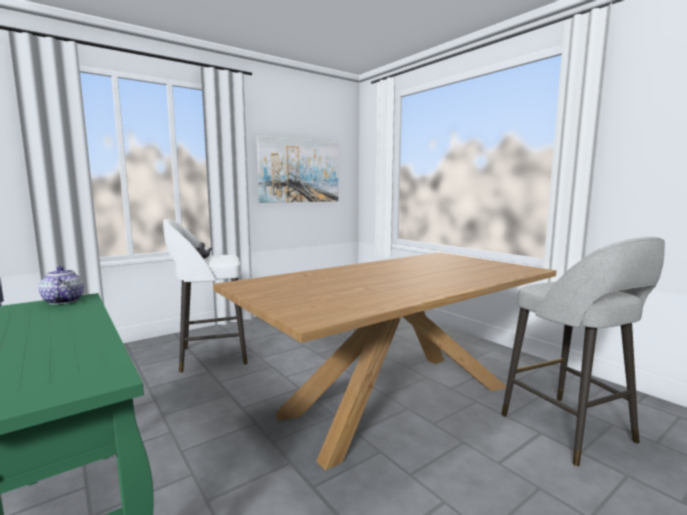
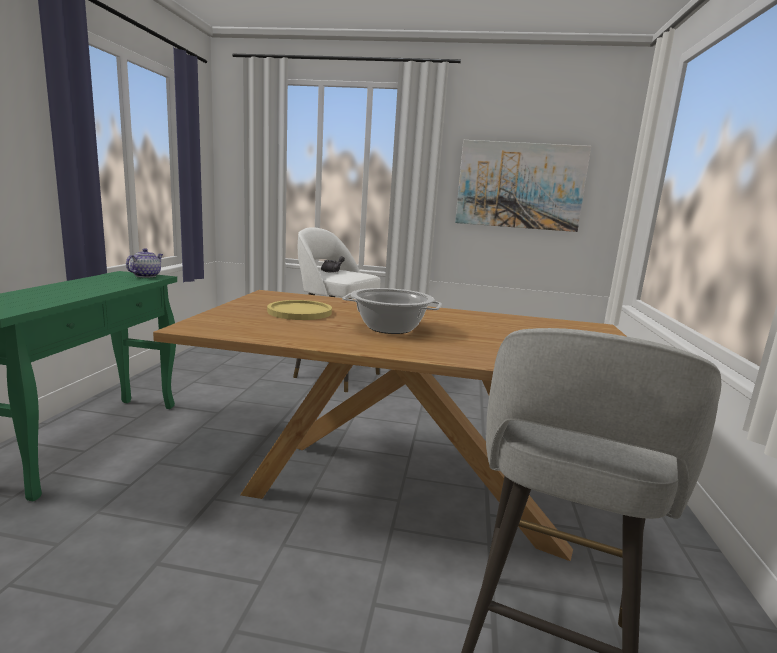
camera: 45 degrees right, 5 degrees up
none -> yellow plate [267,300,332,320]
none -> cooking pot [342,288,442,334]

